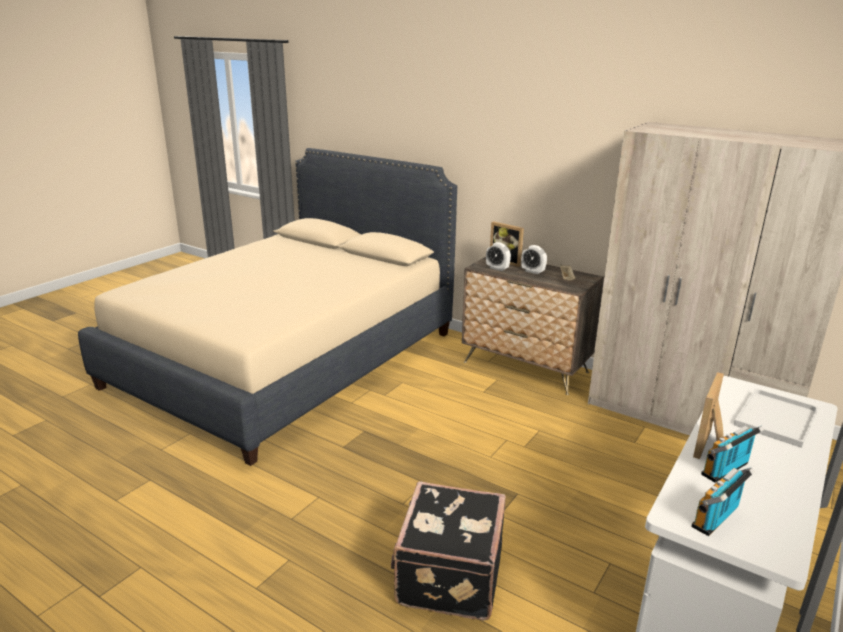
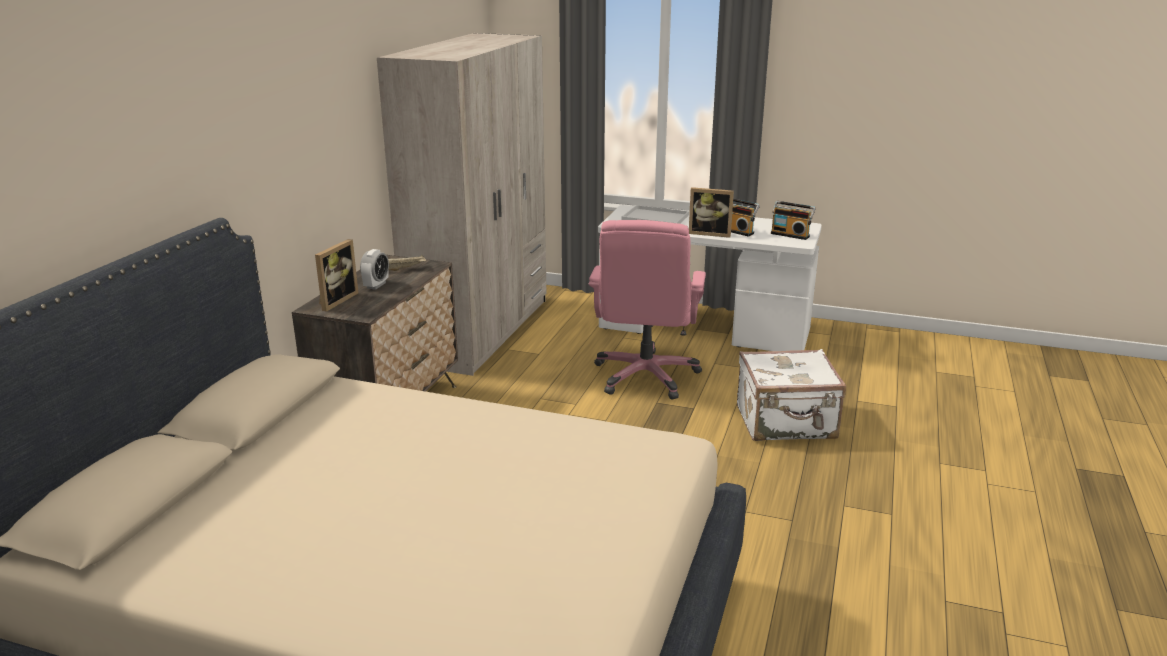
camera: 105 degrees left, 0 degrees up
black suitcase [391,481,506,620] -> white suitcase [737,349,846,441]
alarm clock [486,242,511,271] -> none
none -> pink office chair [589,220,706,399]

